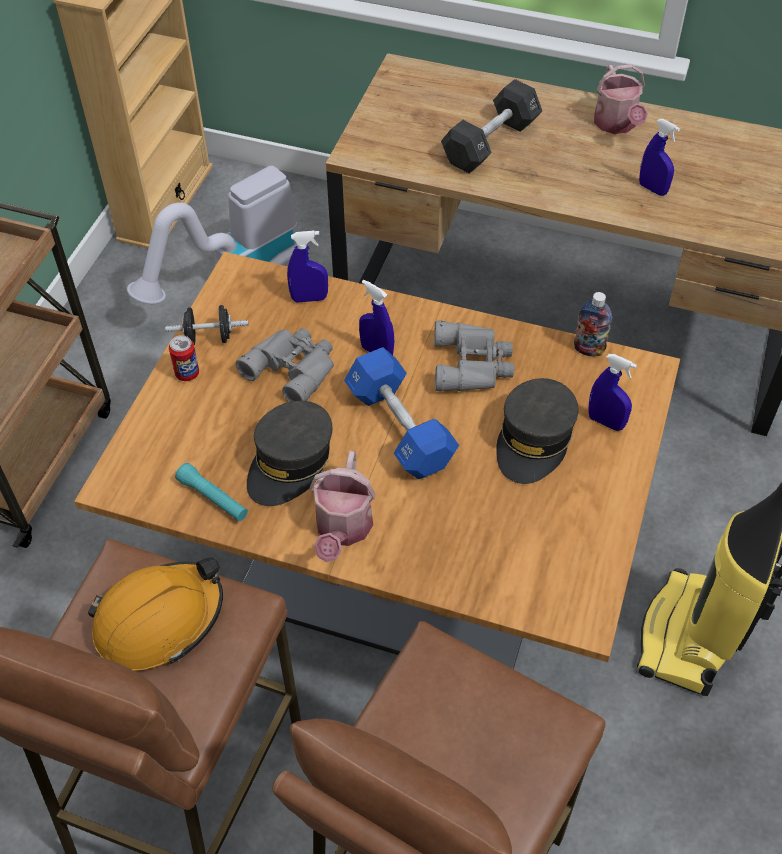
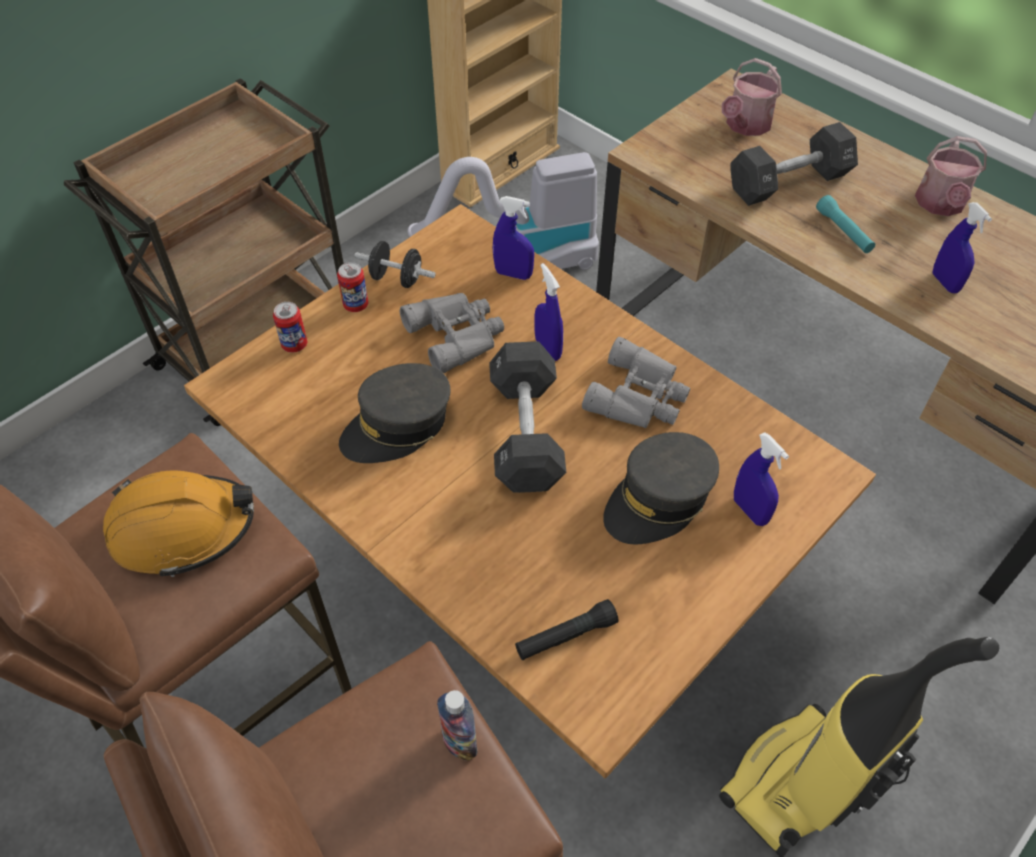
camera: 25 degrees right, 0 degrees up
turquoise flashlight [175,463,248,522] -> turquoise flashlight moved to [816,195,875,253]
watering can [310,451,376,562] -> watering can moved to [722,58,782,136]
blue dumbbell [344,347,459,479] -> black dumbbell [489,341,566,493]
bottle [574,292,612,357] -> bottle moved to [437,690,478,761]
none -> can [273,302,307,353]
none -> black flashlight [515,599,618,660]

